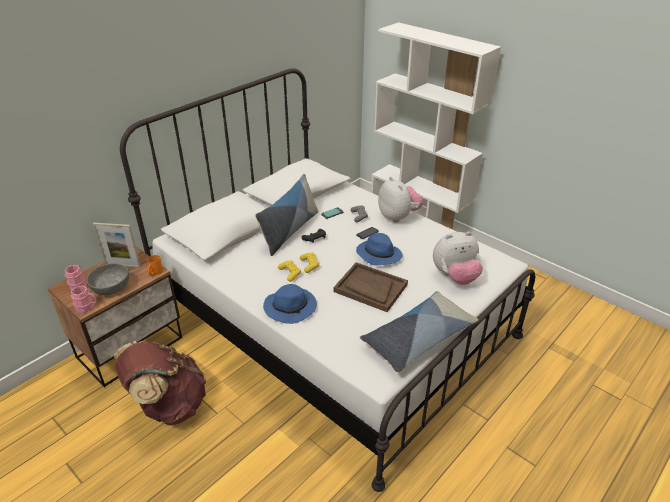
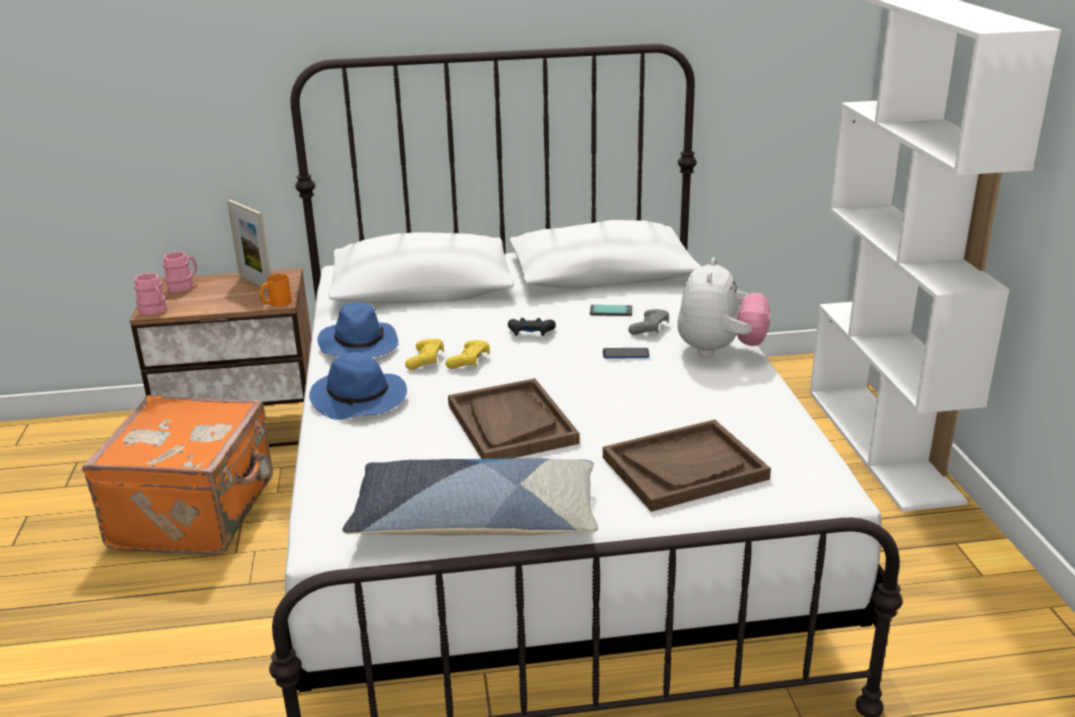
camera: 40 degrees right, 10 degrees down
grey bowl [86,263,129,295] -> none
brown backpack [114,341,206,425] -> orange suitcase [82,395,273,555]
pillow [255,174,318,256] -> none
blue hat [356,233,403,266] -> blue hat moved to [318,302,399,357]
plush toy [433,231,483,285] -> brown tray [603,419,771,512]

